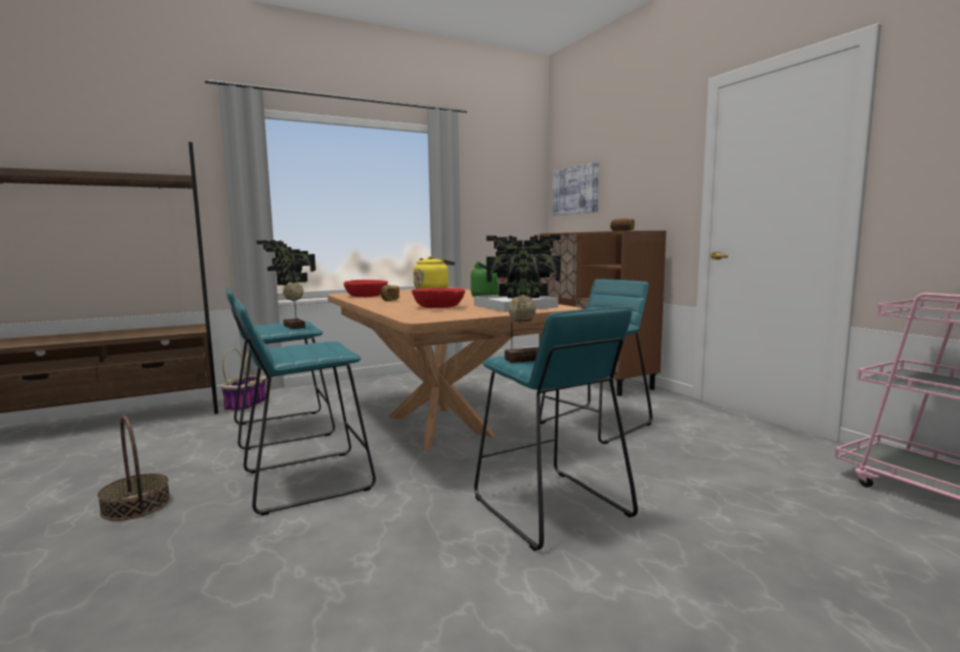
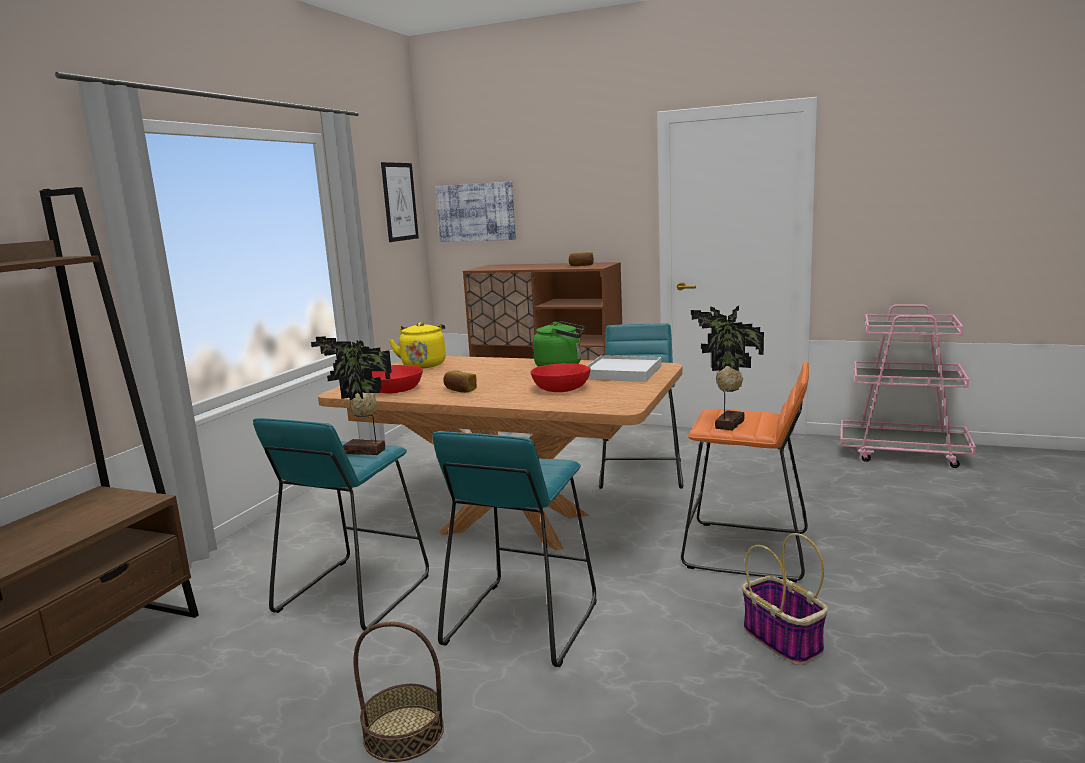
camera: 40 degrees left, 5 degrees up
basket [221,349,266,412] -> basket moved to [742,533,828,665]
turquoise stool [474,306,638,551] -> orange stool [681,362,809,582]
none -> picture [381,162,419,242]

